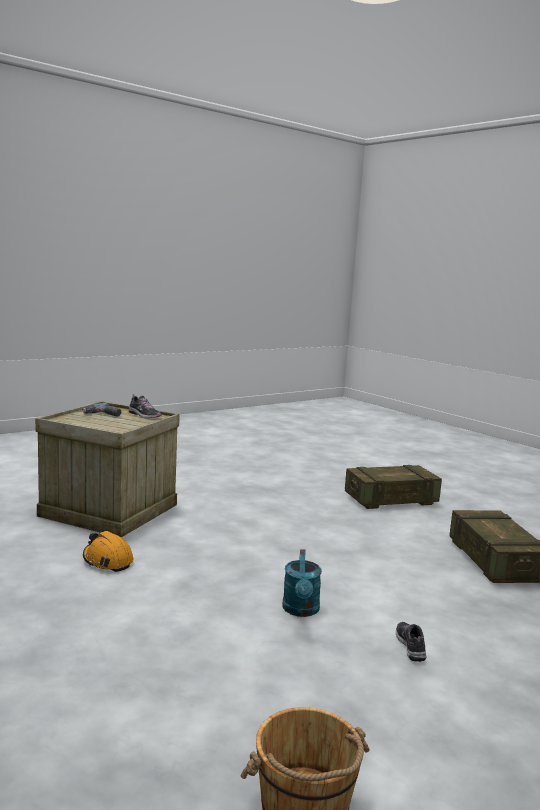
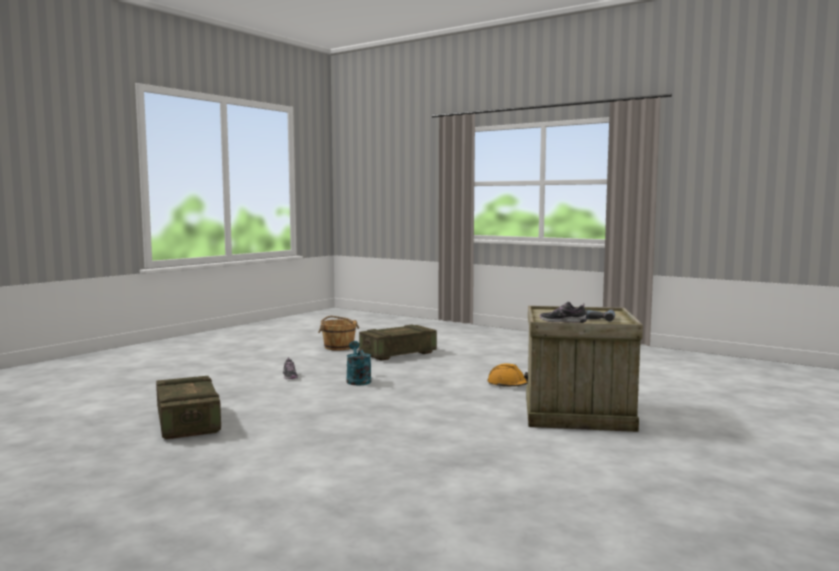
camera: 165 degrees right, 5 degrees down
crate [345,465,442,509] -> crate moved to [359,325,437,361]

